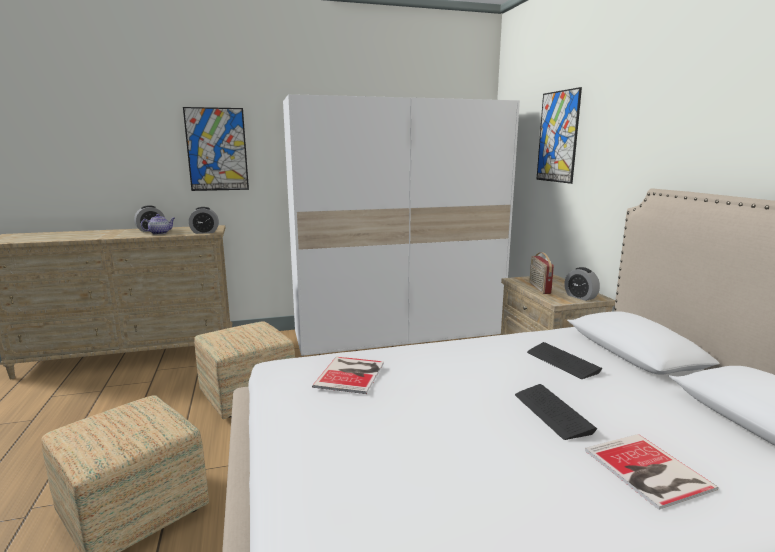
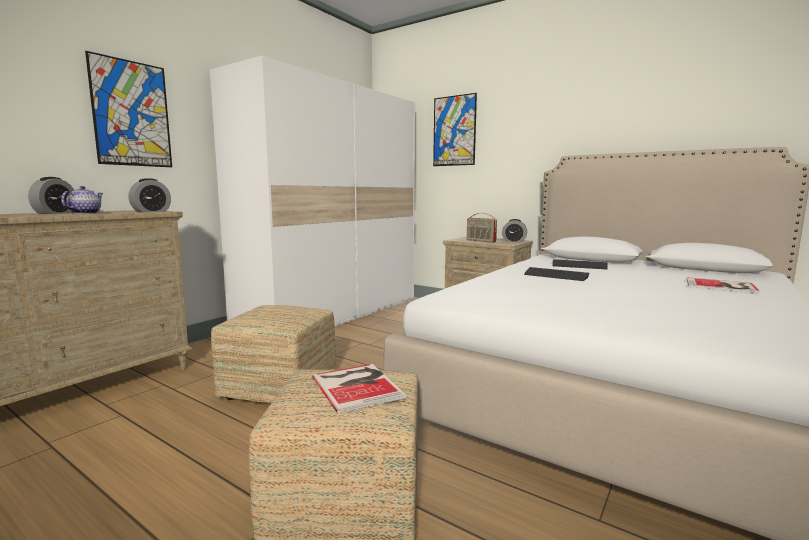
camera: 40 degrees left, 5 degrees down
book [312,357,384,394] -> book moved to [312,364,406,413]
keyboard [515,384,597,440] -> keyboard moved to [524,267,590,281]

